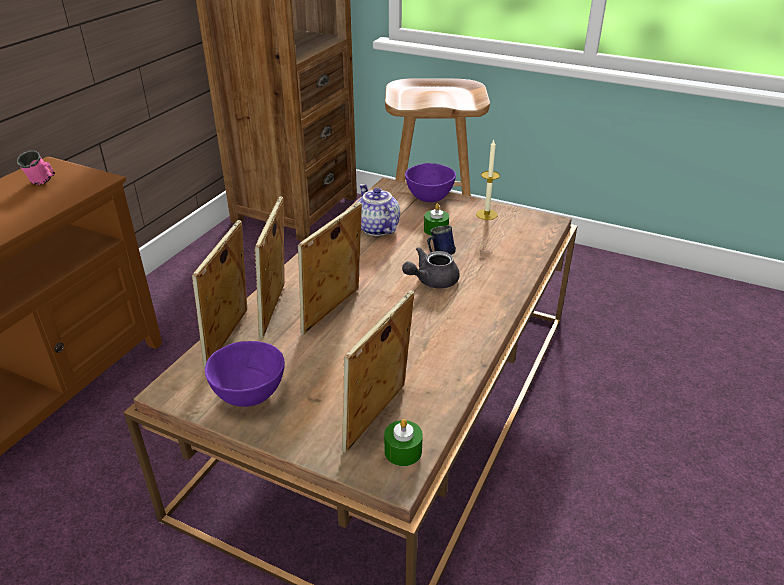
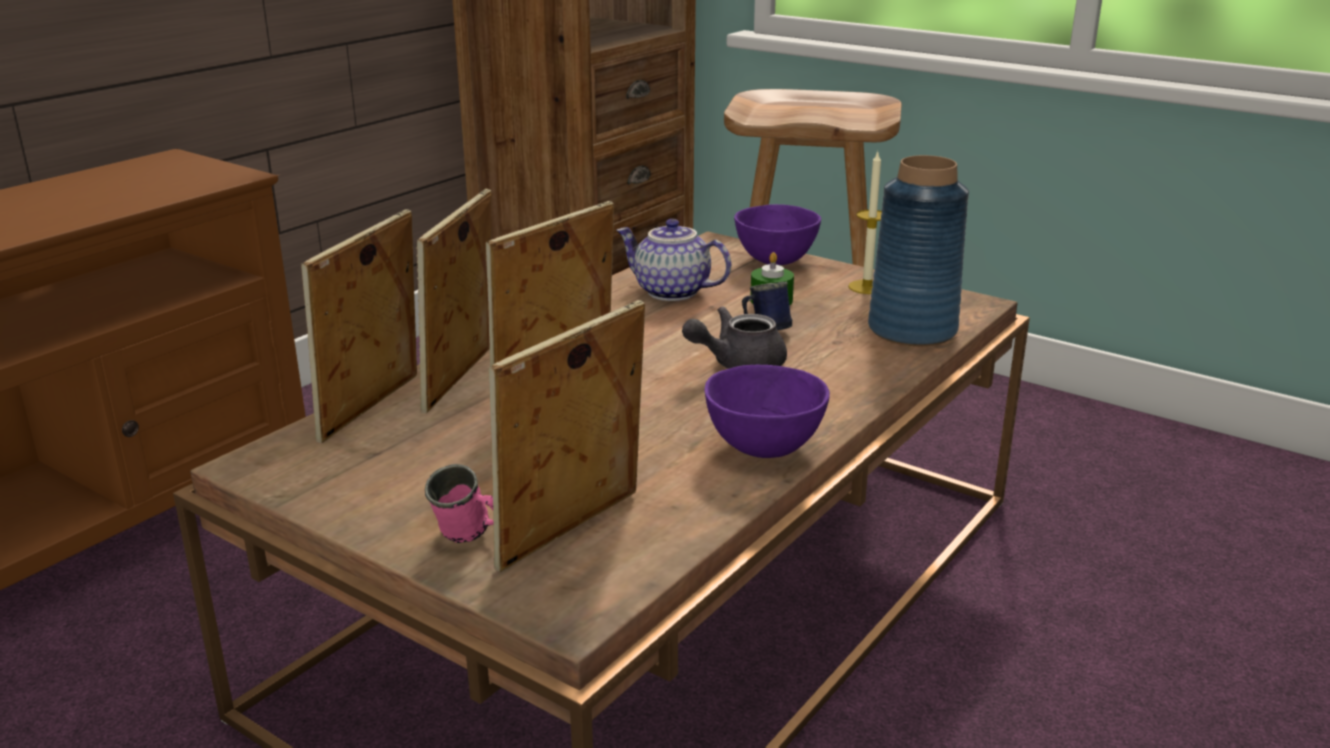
camera: 10 degrees right, 10 degrees down
pink mug [17,150,55,185] -> pink mug moved to [425,464,493,543]
purple bowl [205,341,285,407] -> purple bowl moved to [705,365,830,458]
teapot [357,184,400,236] -> teapot turned 45 degrees counterclockwise [616,219,731,301]
green candle [384,419,423,466] -> none
none -> blue vase [868,155,969,346]

